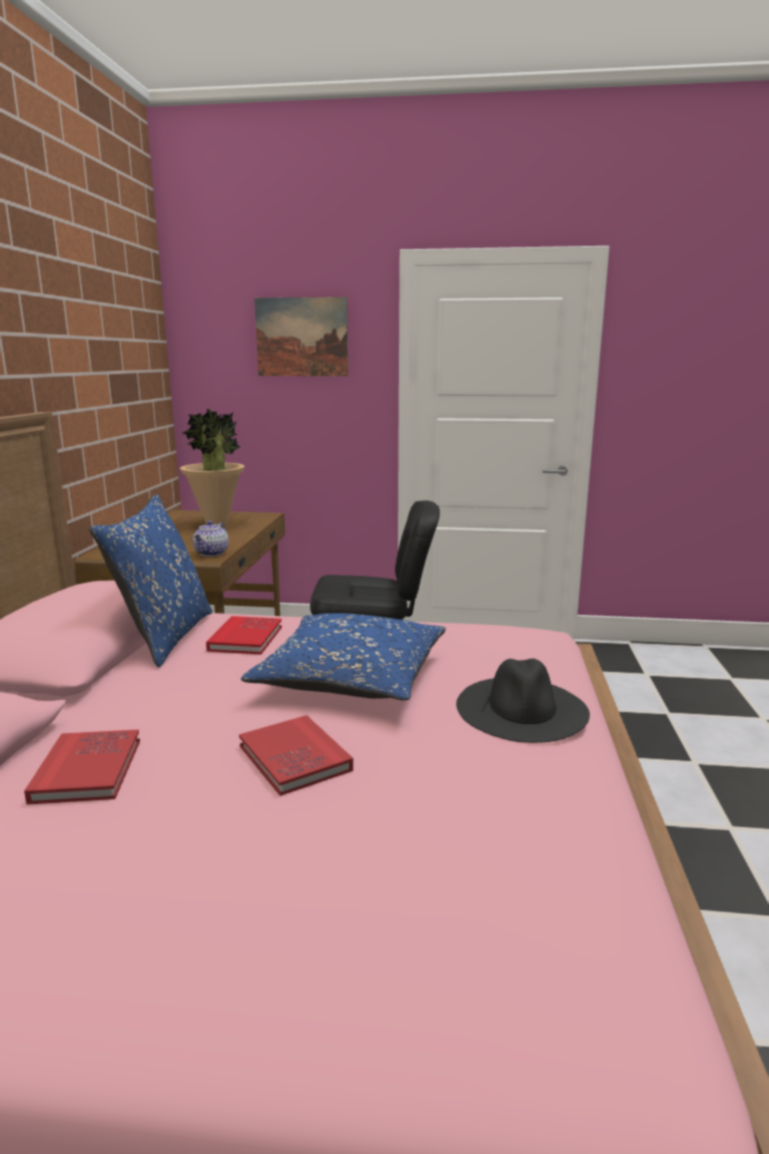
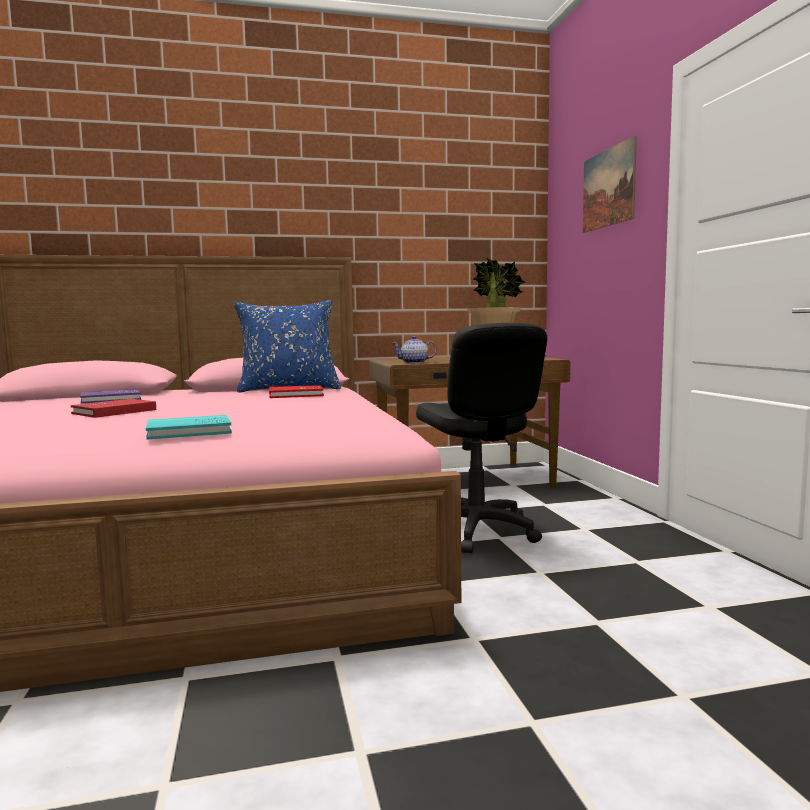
camera: 70 degrees right, 10 degrees down
red book [24,730,140,805] -> purple book [80,389,141,404]
blue pillow [241,613,446,700] -> none
black hat [456,658,590,743] -> turquoise book [146,415,232,440]

